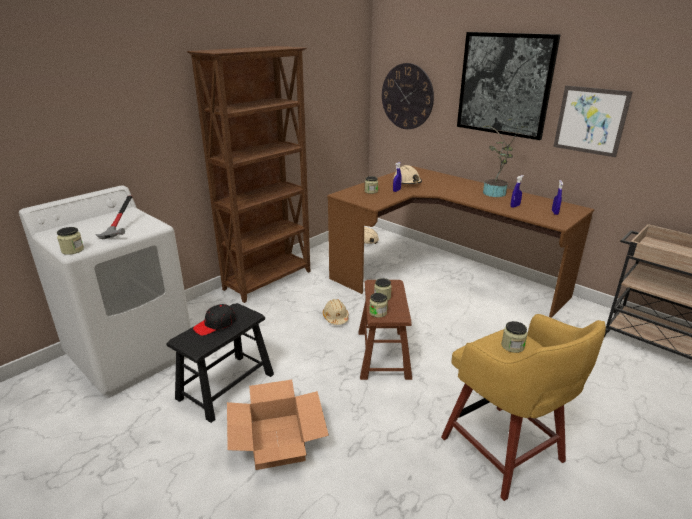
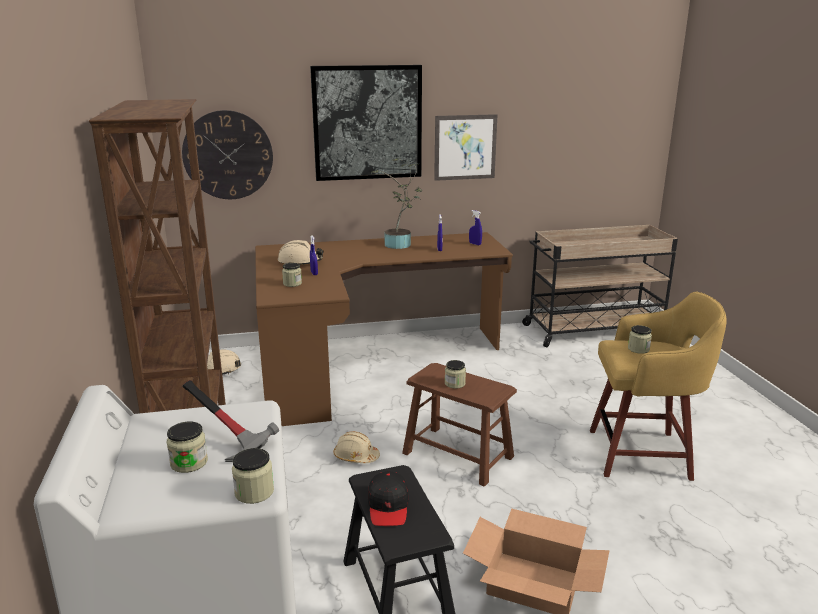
camera: 55 degrees left, 5 degrees down
jar [369,293,388,318] -> jar moved to [167,422,208,473]

